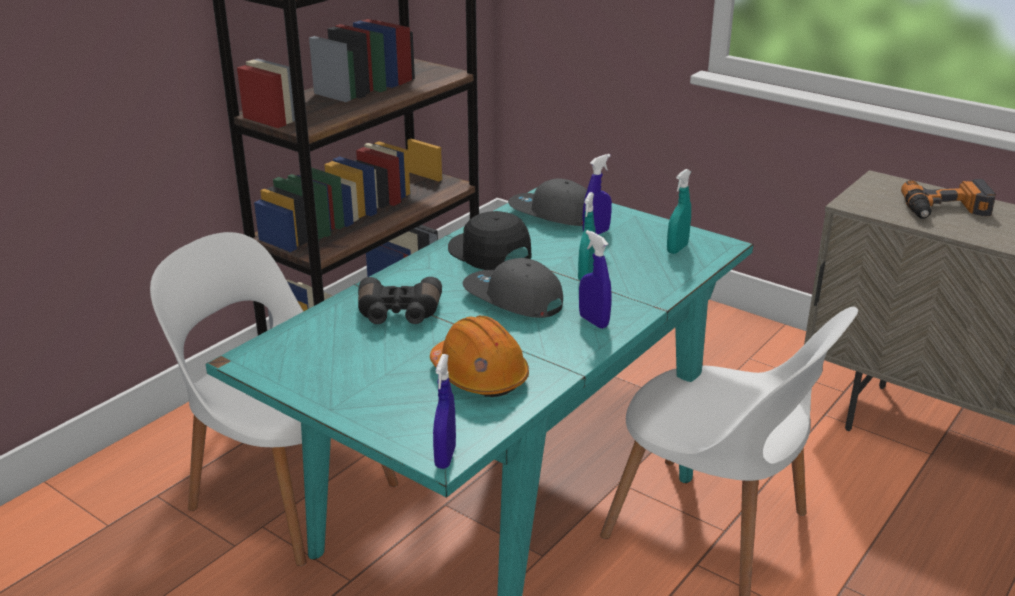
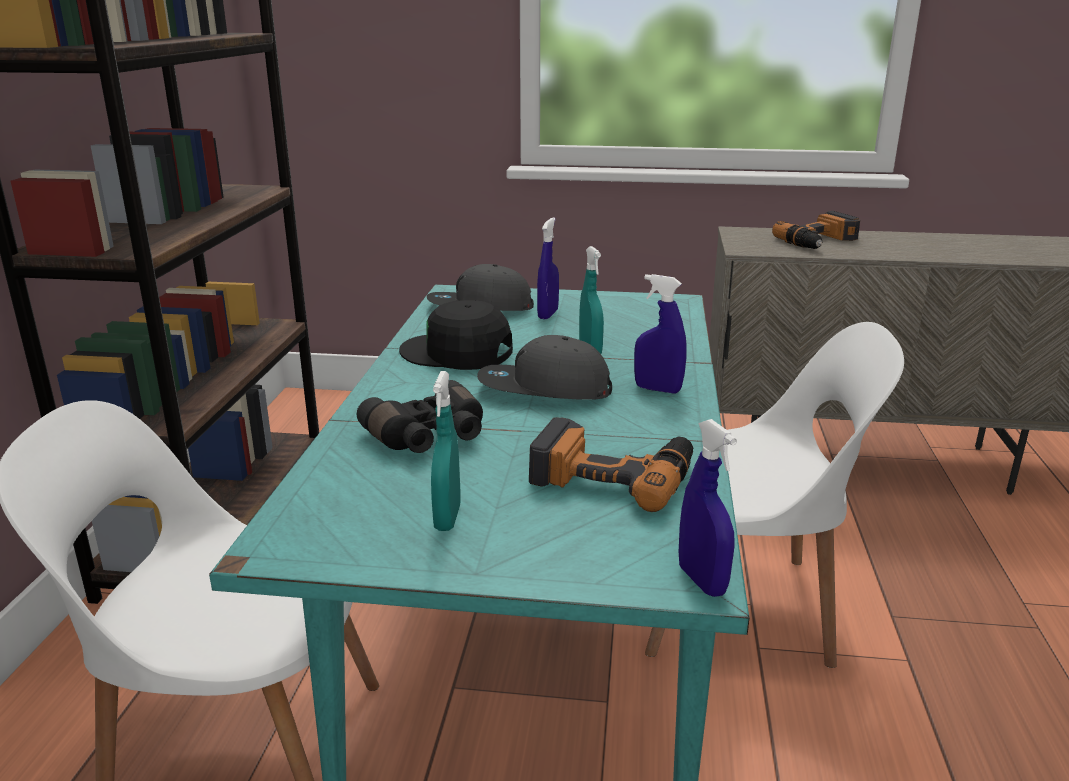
camera: 30 degrees left, 5 degrees down
orange hard hat [430,316,529,397] -> power drill [529,417,693,512]
turquoise spray bottle [667,169,691,254] -> turquoise spray bottle moved to [431,371,460,531]

